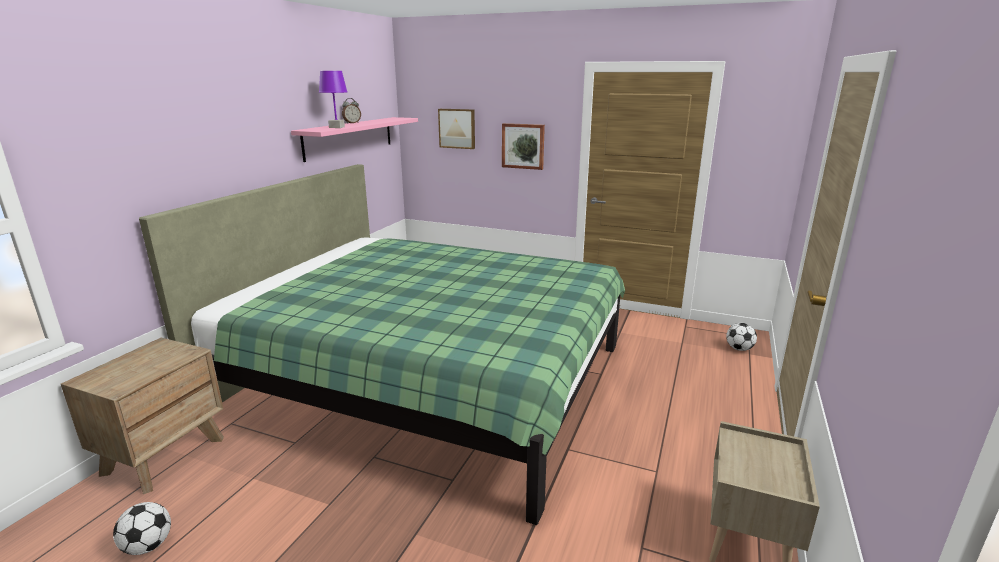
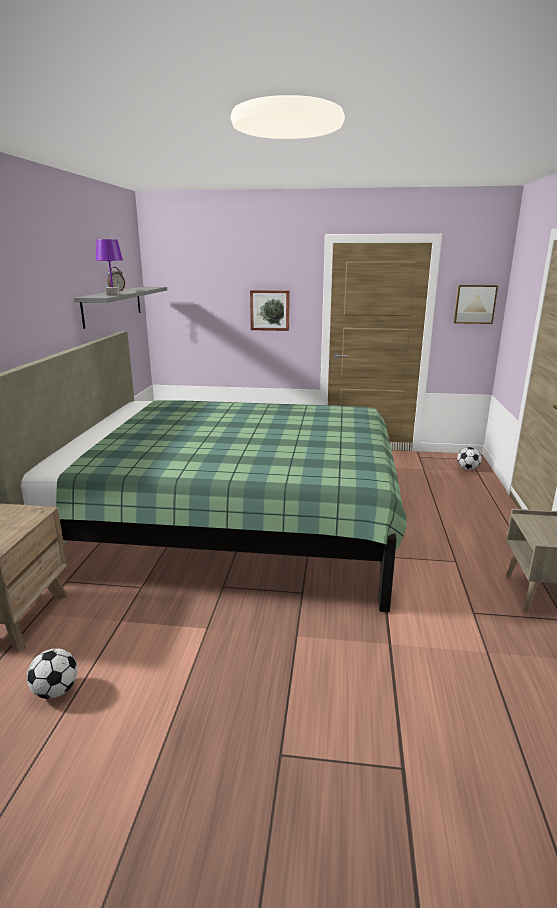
camera: 15 degrees left, 0 degrees up
pink shelf [291,117,418,162] -> grey shelf [74,287,167,329]
picture [438,109,475,149] -> picture moved to [454,285,498,324]

